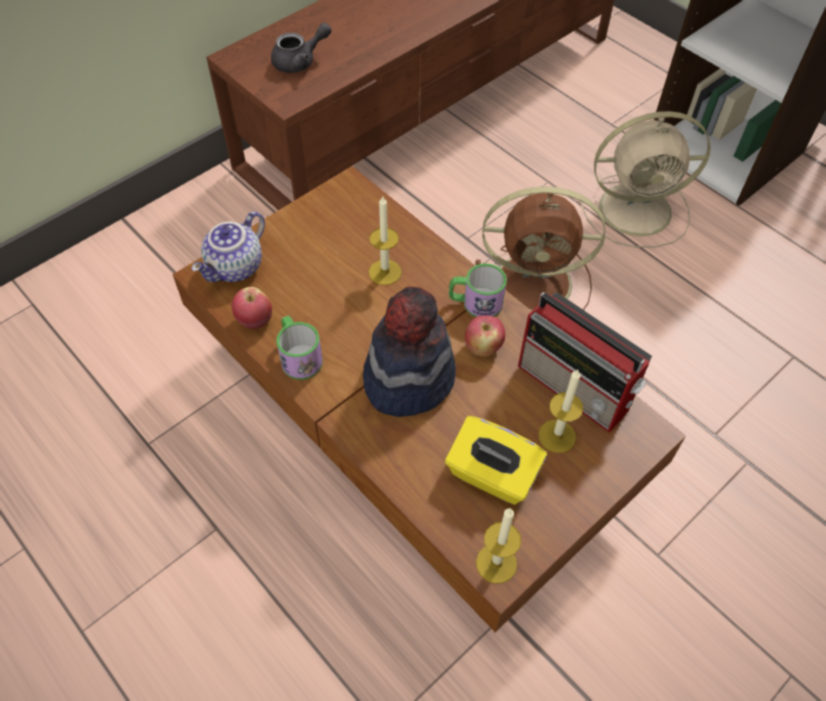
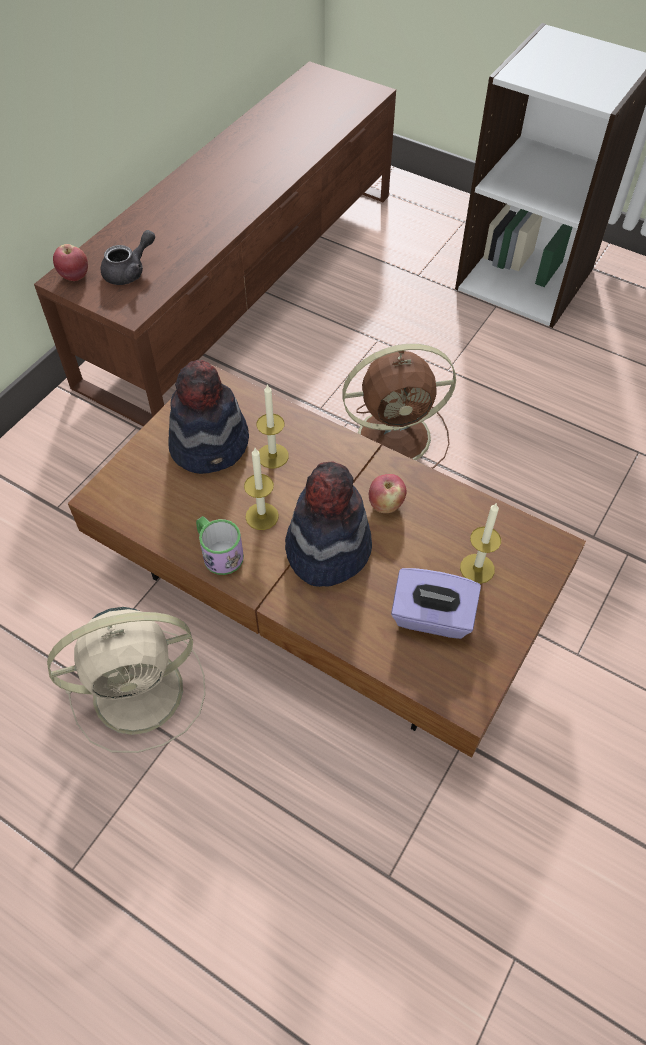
camera: 15 degrees left, 0 degrees up
teapot [192,211,265,282] -> none
apple [232,287,272,329] -> apple moved to [53,244,88,281]
yellow tissue box [445,416,547,505] -> purple tissue box [391,568,481,639]
mug [449,263,507,317] -> none
candle [476,508,521,584] -> candle moved to [244,448,279,530]
radio [518,292,652,433] -> none
beige fan [580,111,711,248] -> beige fan moved to [47,607,206,753]
none -> hat [168,360,249,474]

